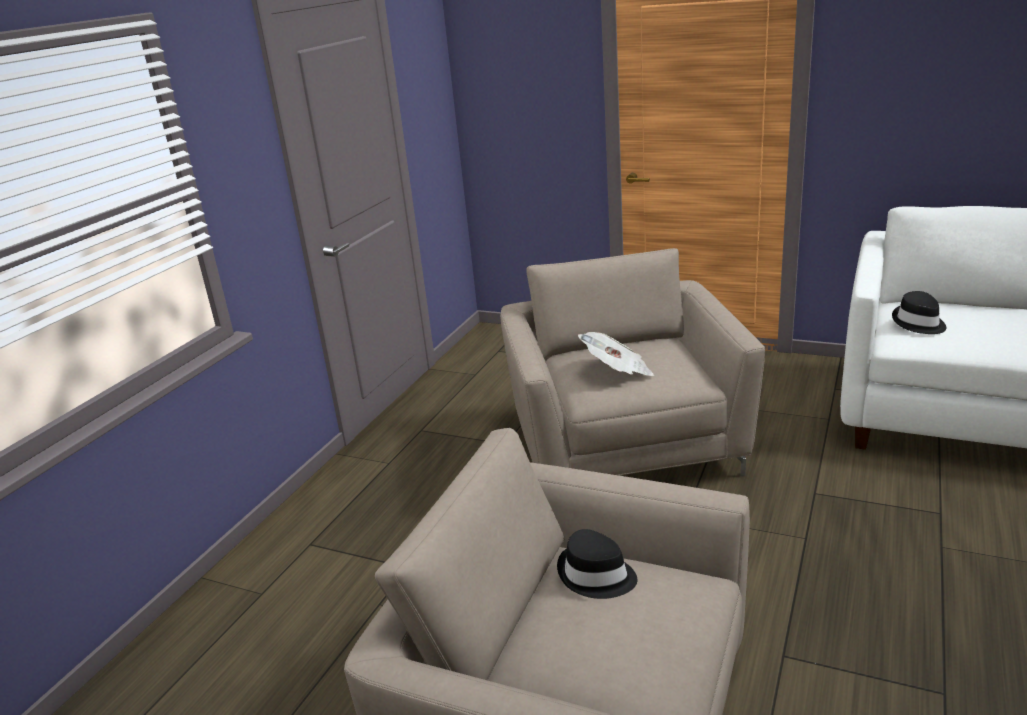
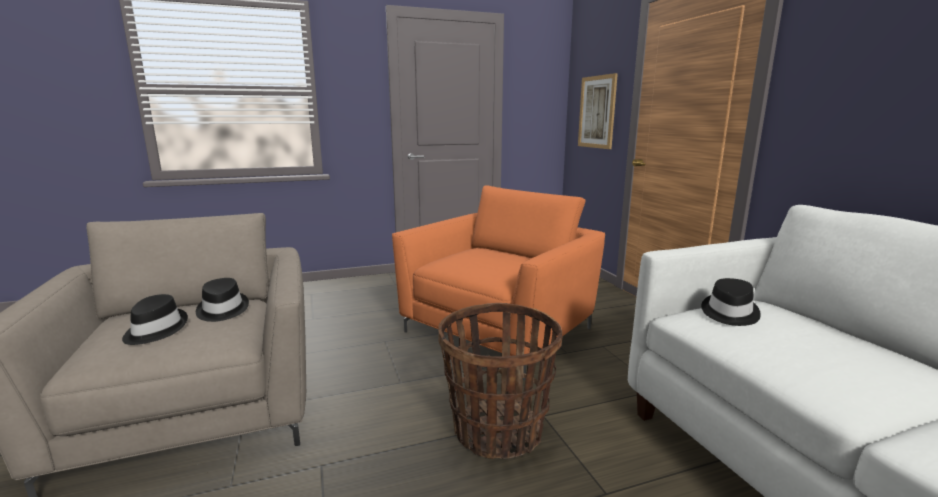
camera: 45 degrees right, 10 degrees down
beige armchair [500,248,765,476] -> orange armchair [392,185,605,380]
newspaper [578,332,654,376] -> none
none -> black hat [122,294,188,345]
none -> basket [438,303,562,459]
none -> picture [578,73,618,149]

